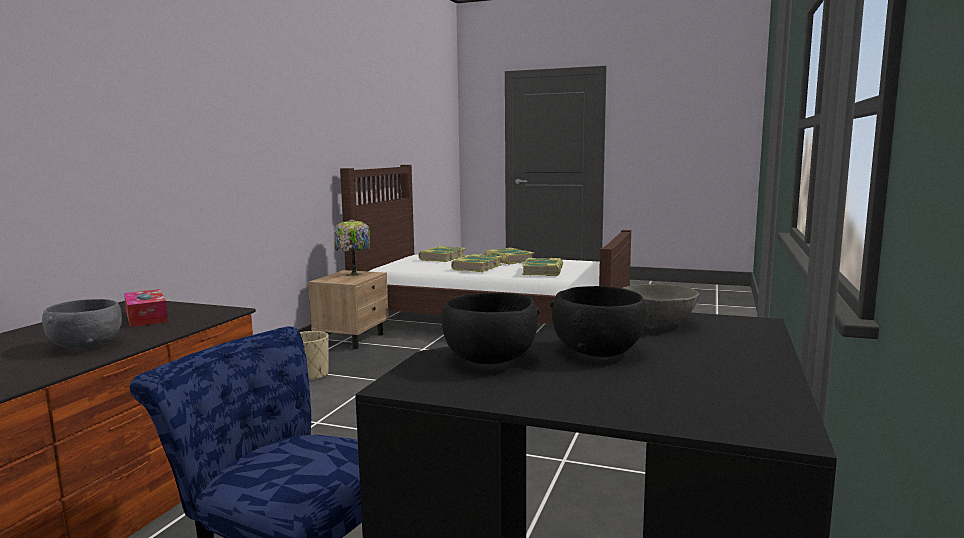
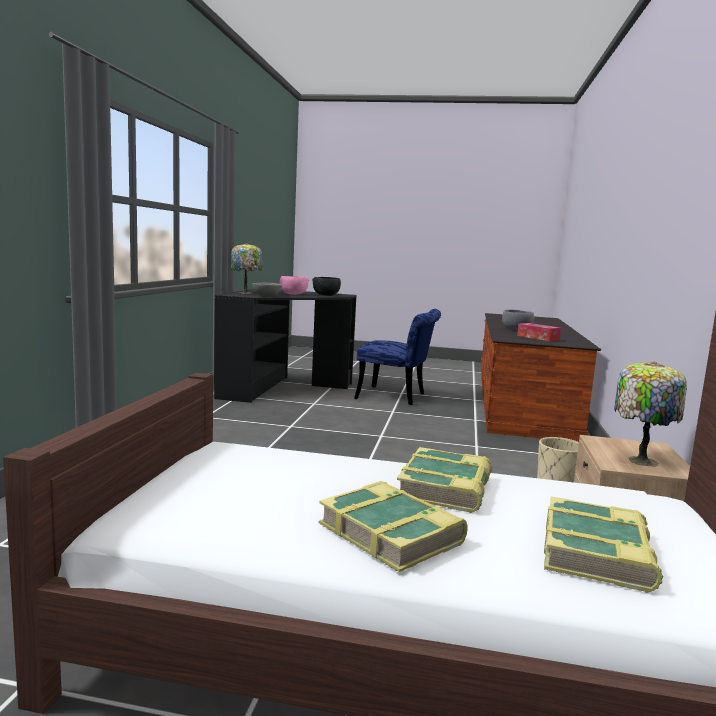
camera: 170 degrees right, 0 degrees up
book [522,258,563,276] -> none
black bowl [550,286,646,357] -> pink bowl [280,276,309,295]
none -> table lamp [231,243,262,294]

